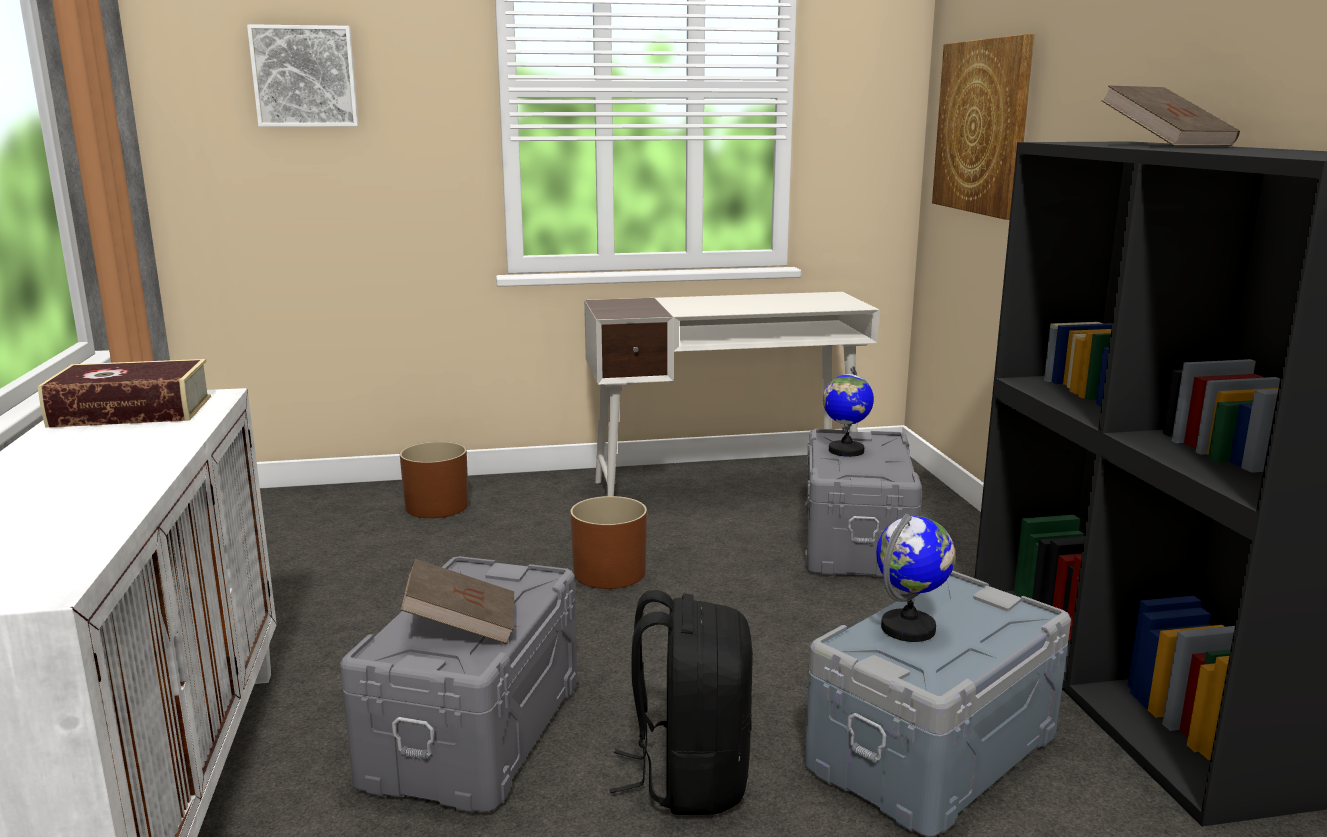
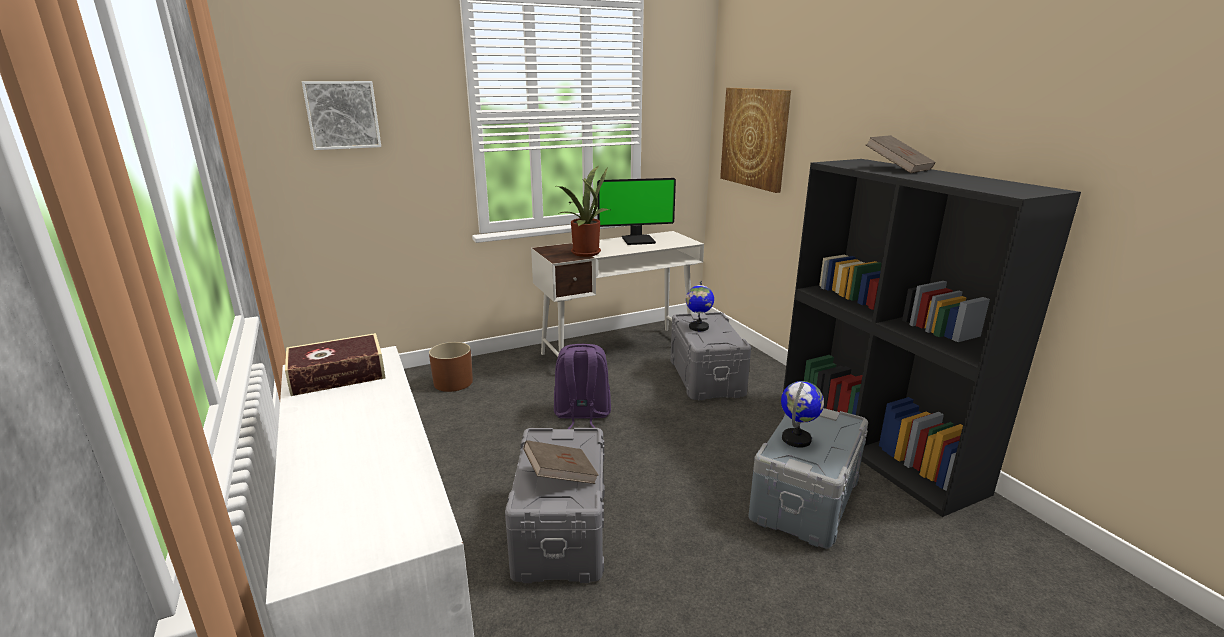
camera: 15 degrees left, 5 degrees up
brown planter [570,496,647,589] -> purple backpack [554,344,611,429]
black backpack [609,590,753,815] -> none
none -> potted plant [555,166,609,257]
none -> monitor [597,178,676,245]

